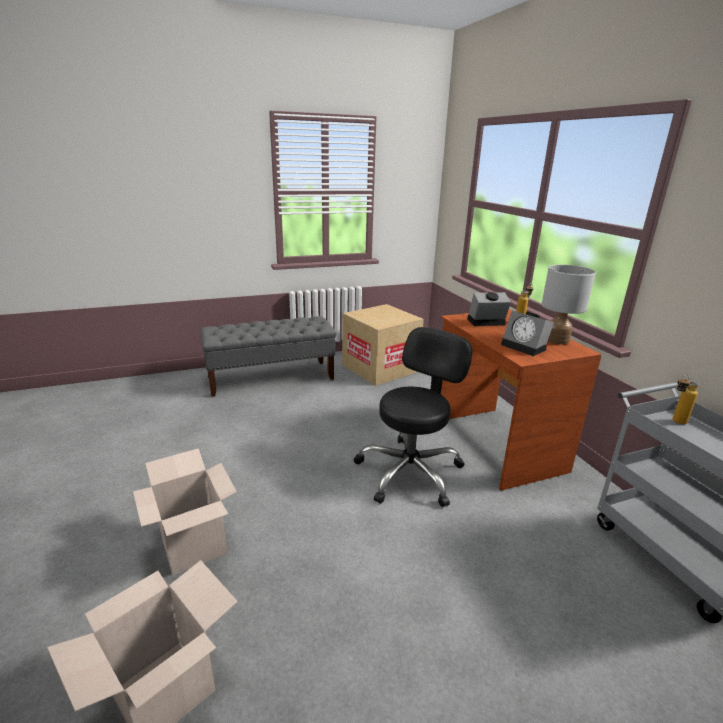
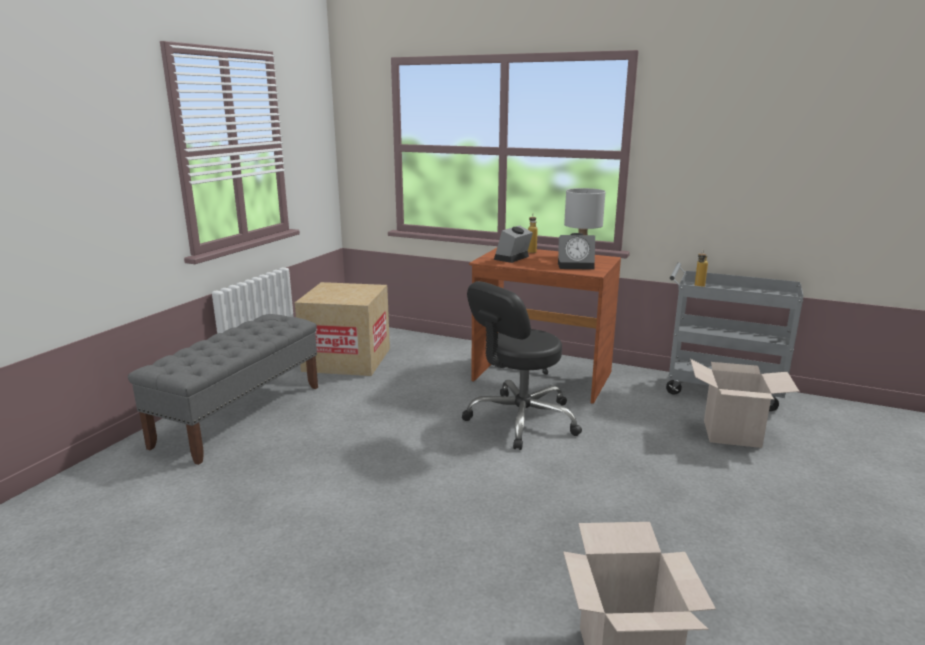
camera: 45 degrees left, 5 degrees down
cardboard box [133,448,237,575] -> cardboard box moved to [690,359,799,448]
black office chair [354,327,472,507] -> black office chair turned 120 degrees counterclockwise [462,281,582,450]

